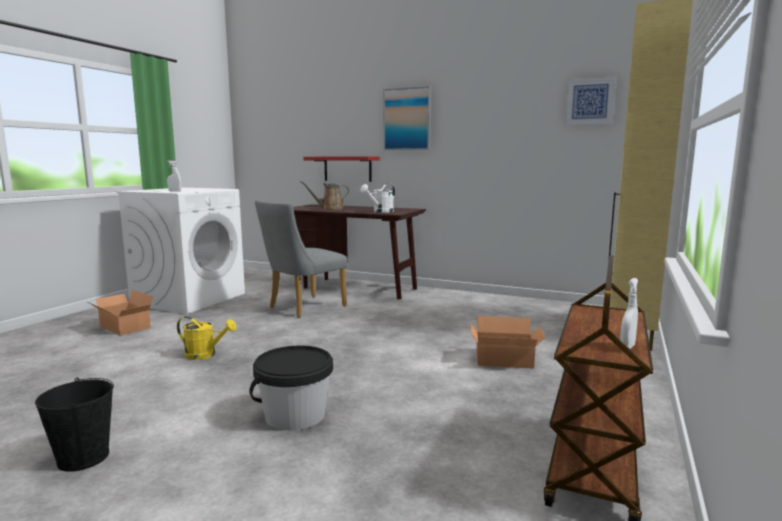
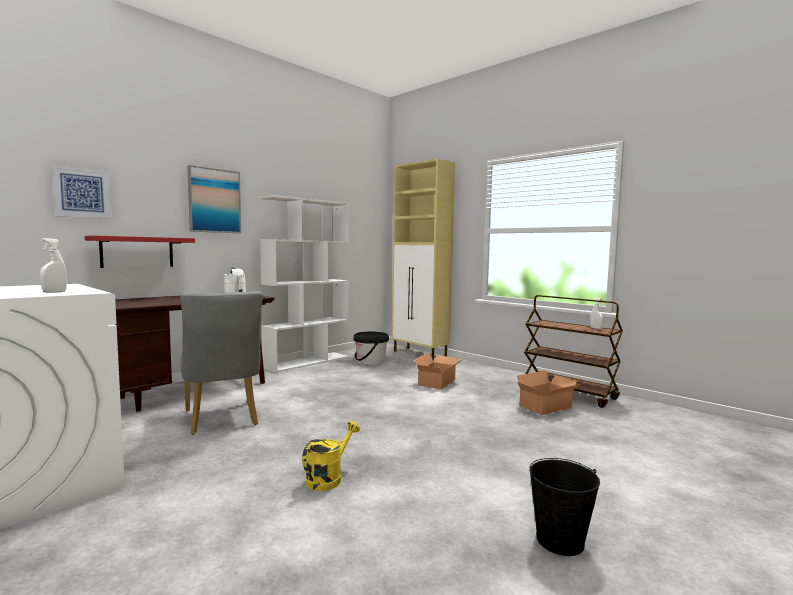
camera: 70 degrees left, 5 degrees down
cardboard box [86,290,153,336] -> cardboard box moved to [517,371,581,415]
black bucket [249,345,333,431] -> black bucket moved to [354,332,389,365]
brown watering can [300,181,349,210] -> none
picture [565,77,616,125] -> picture moved to [50,164,112,219]
none -> white bookcase [260,195,349,373]

